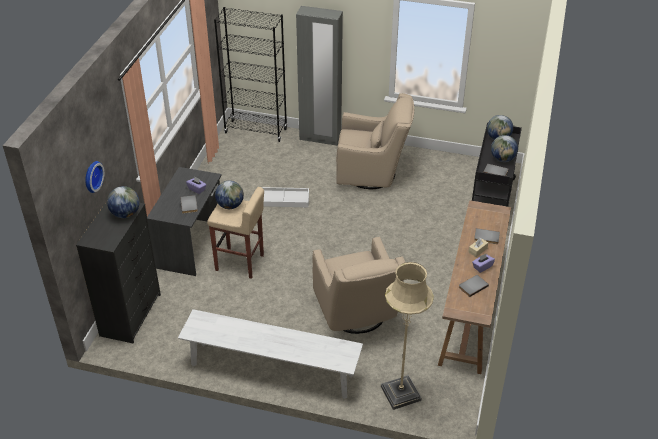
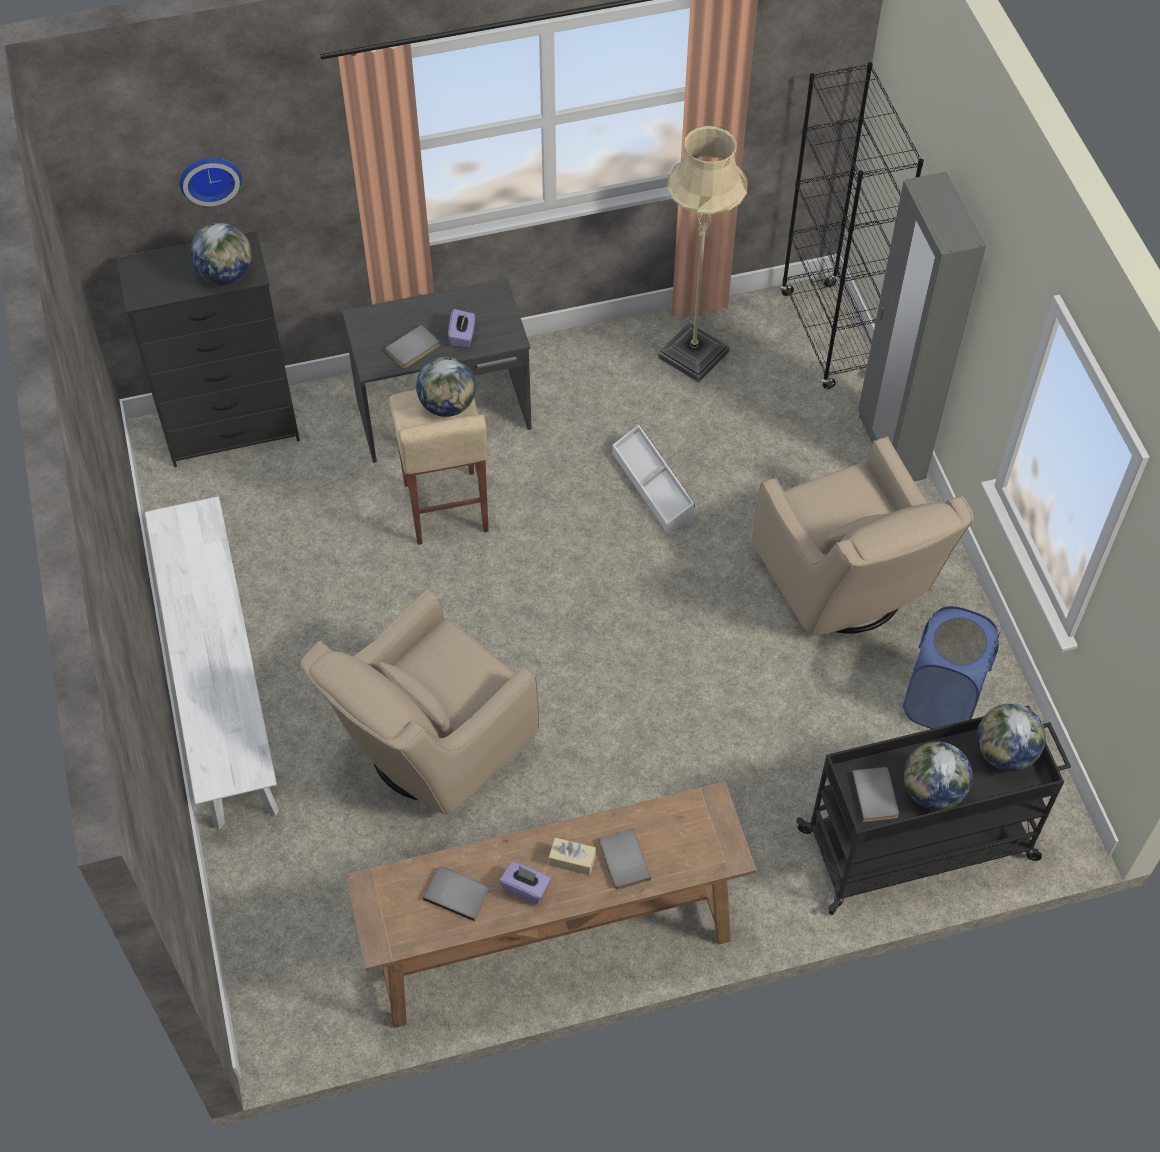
camera: 60 degrees right, 15 degrees up
beige floor lamp [381,262,434,410] -> beige floor lamp moved to [658,125,748,382]
none -> blue laundry basket [903,606,1000,729]

